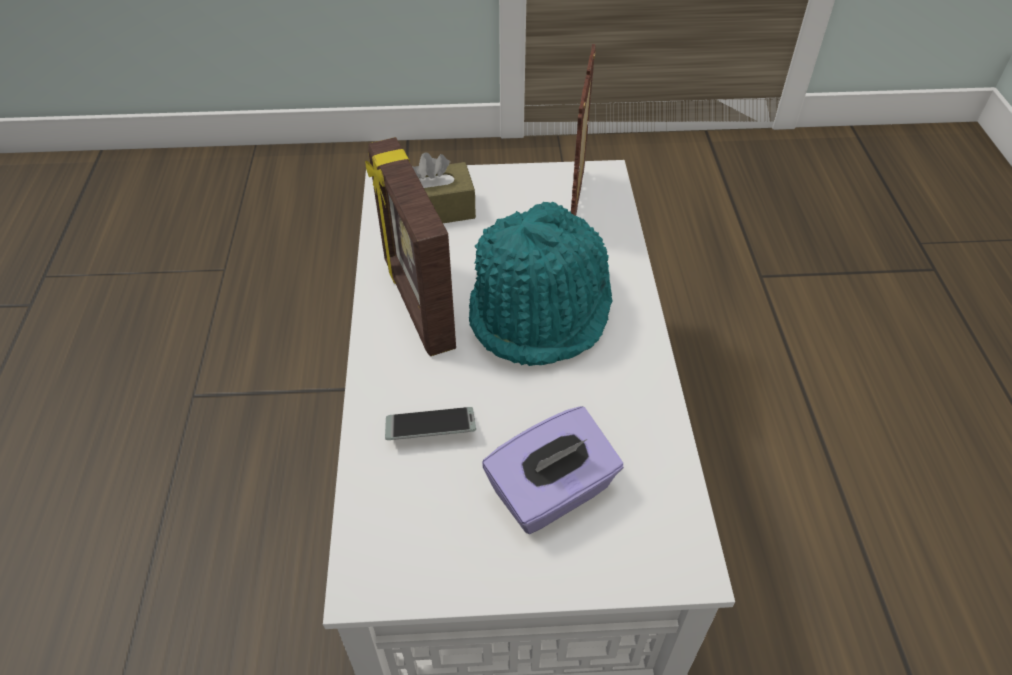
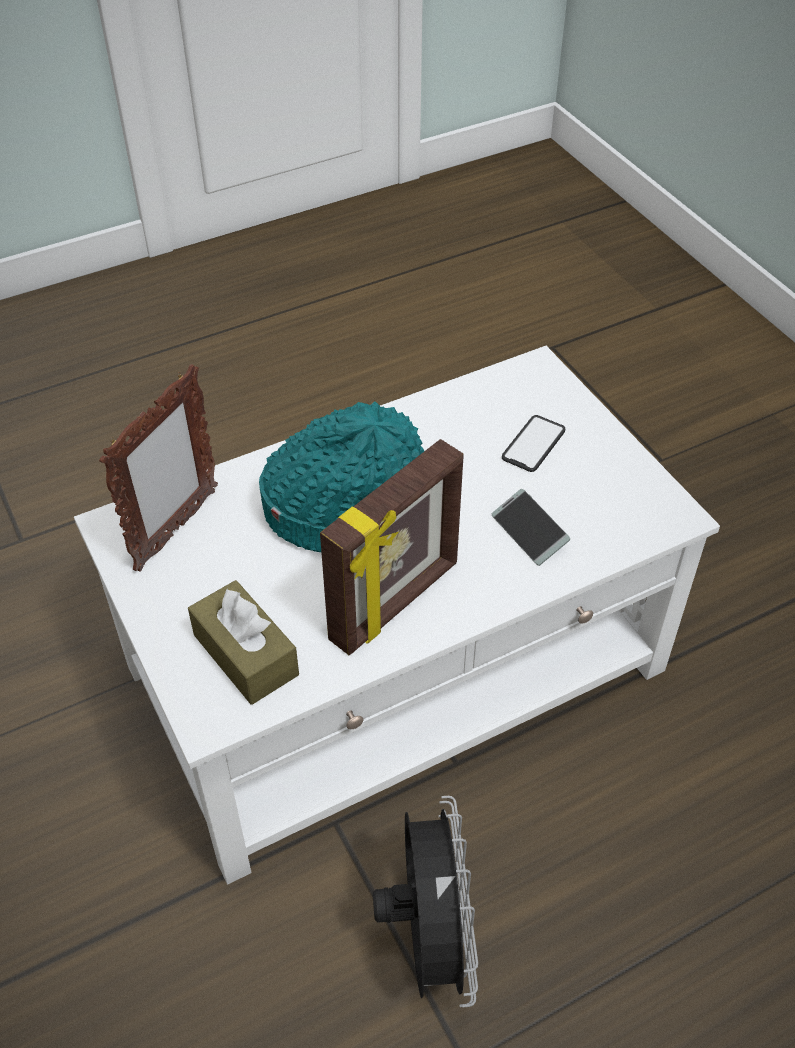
camera: 115 degrees left, 0 degrees up
purple tissue box [482,406,624,534] -> phone [502,415,565,472]
picture frame [571,44,596,216] -> picture frame turned 45 degrees counterclockwise [99,364,218,572]
none -> black fan [373,796,478,1007]

